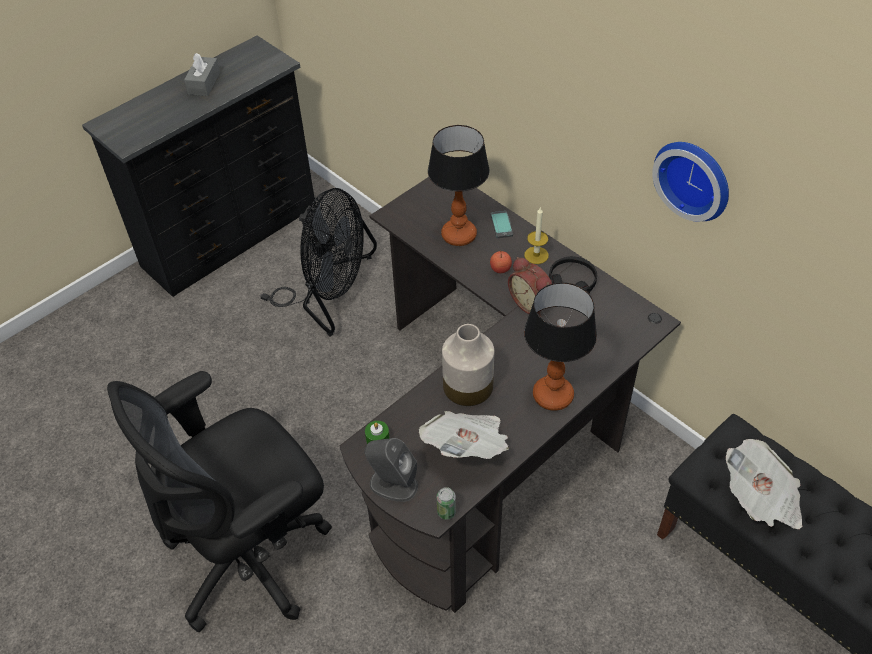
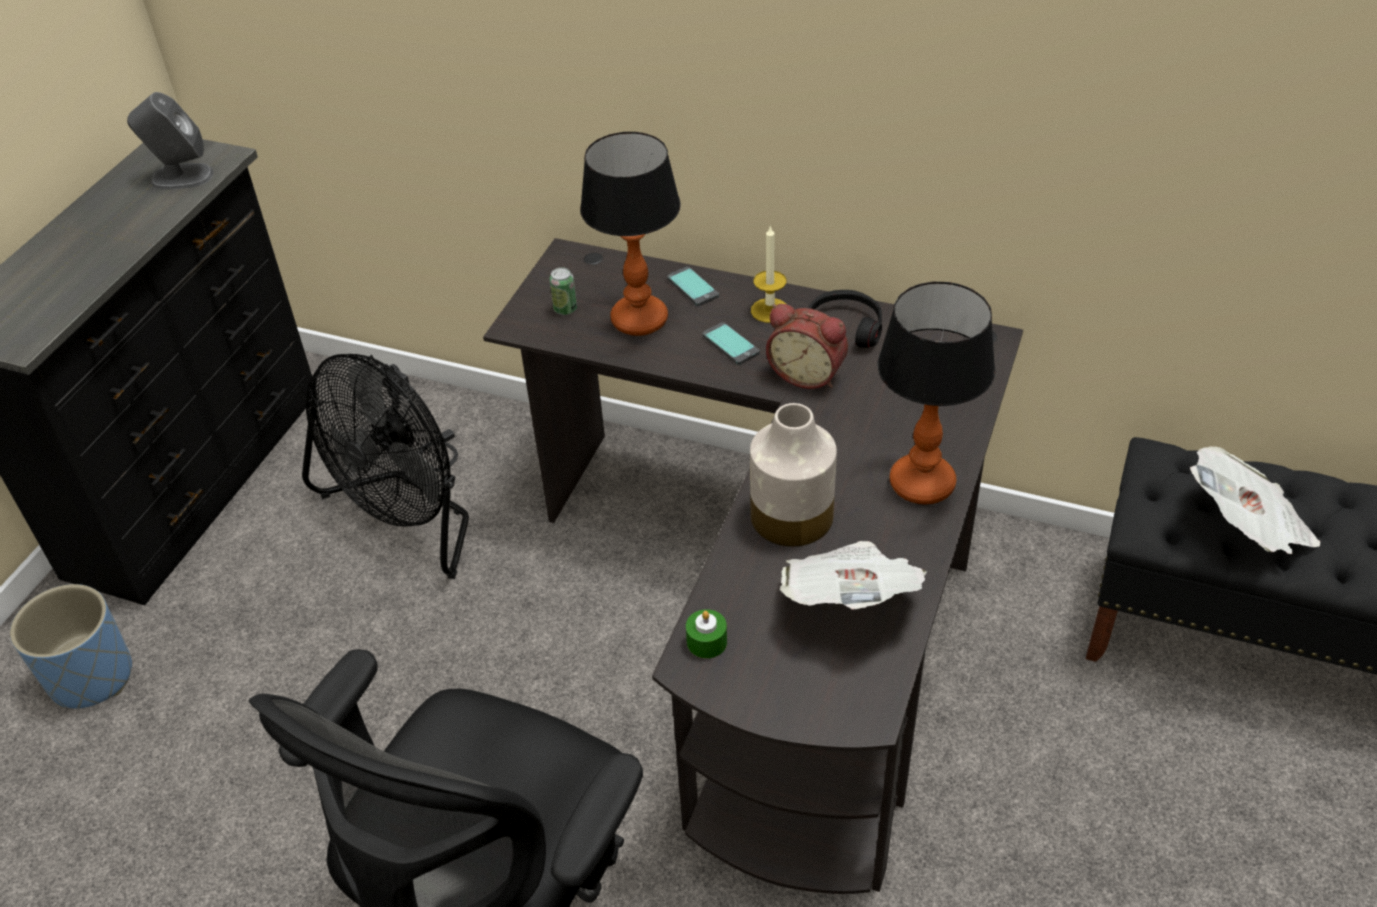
camera: 25 degrees left, 5 degrees down
grey tissue box [184,53,220,96] -> none
black fan [260,188,377,337] -> black fan turned 135 degrees clockwise [302,354,469,579]
grey speaker [364,438,418,502] -> grey speaker moved to [127,92,214,190]
can [437,487,456,520] -> can moved to [550,267,577,315]
apple [490,250,512,273] -> phone [702,322,760,365]
wall clock [652,142,729,221] -> none
none -> blue planter [10,584,132,708]

